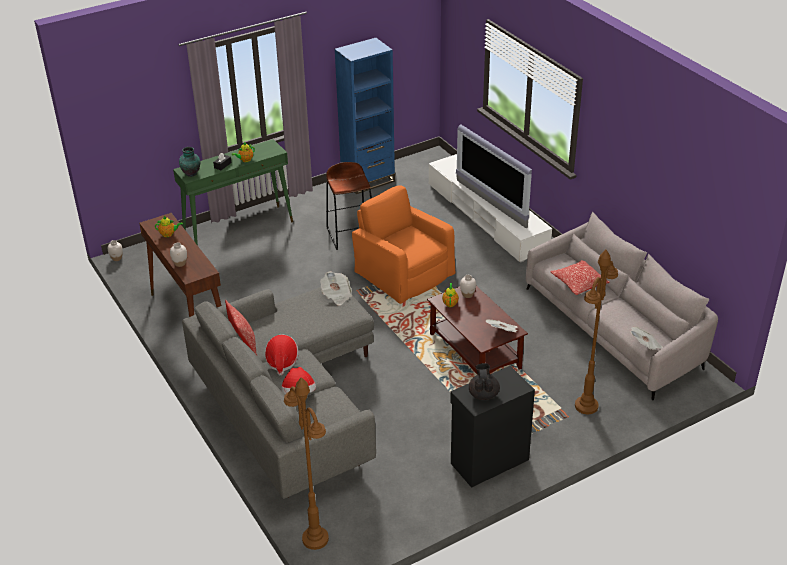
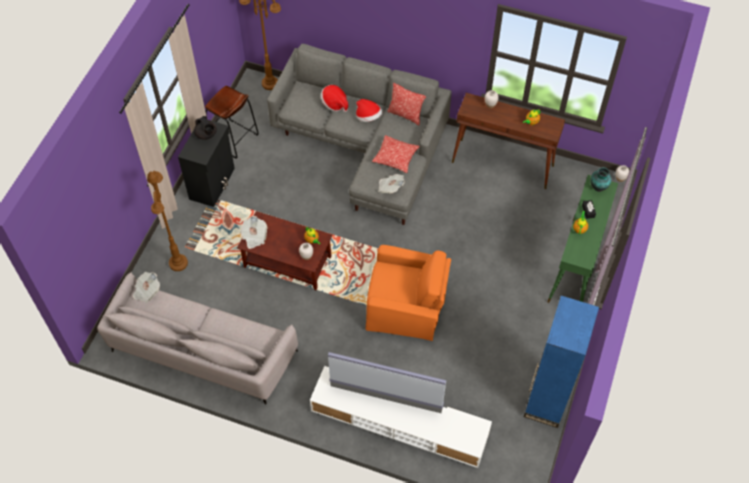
camera: 140 degrees right, 20 degrees up
brown stool [326,162,372,250] -> brown stool moved to [205,86,259,159]
pillow [550,260,610,295] -> pillow moved to [372,135,419,173]

